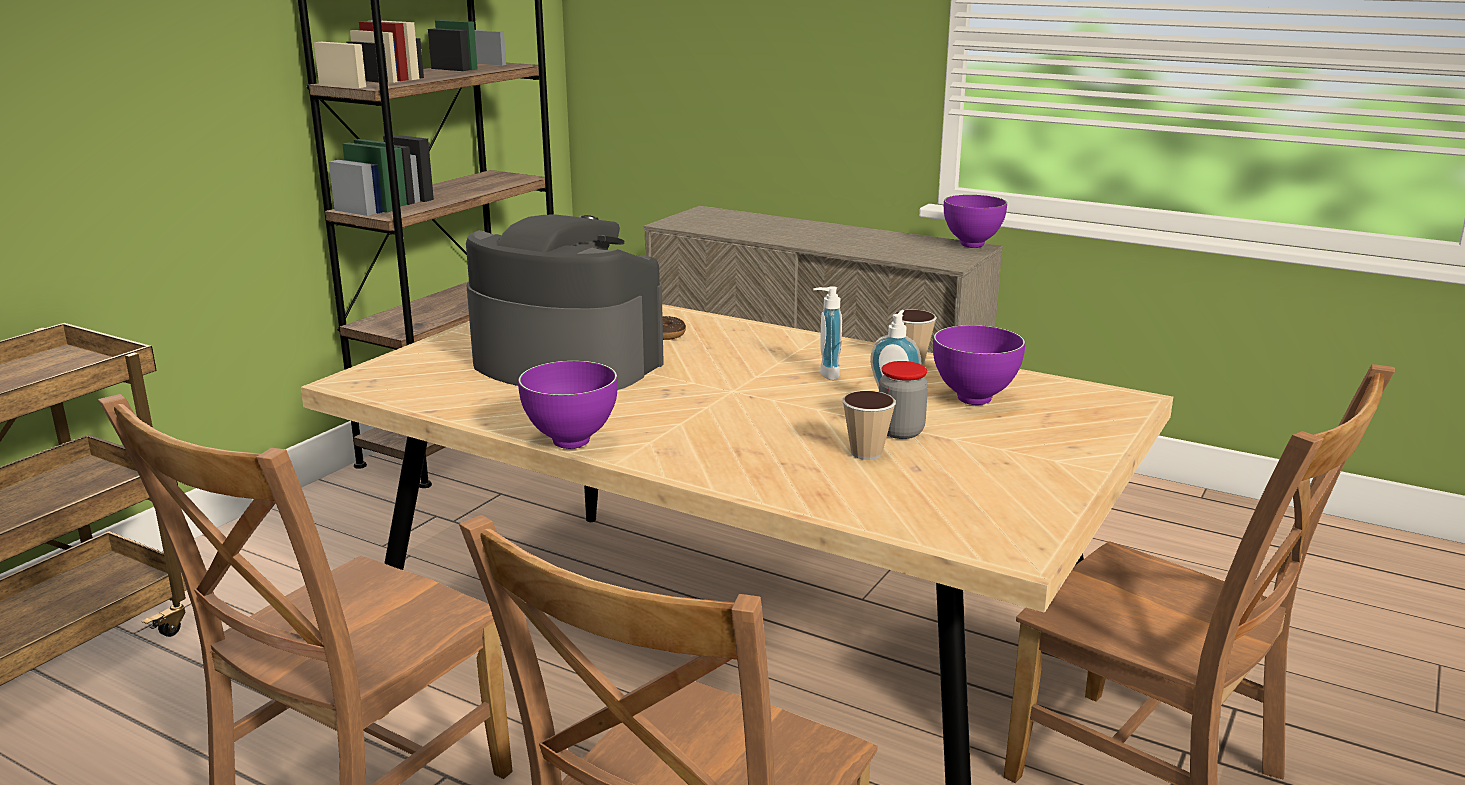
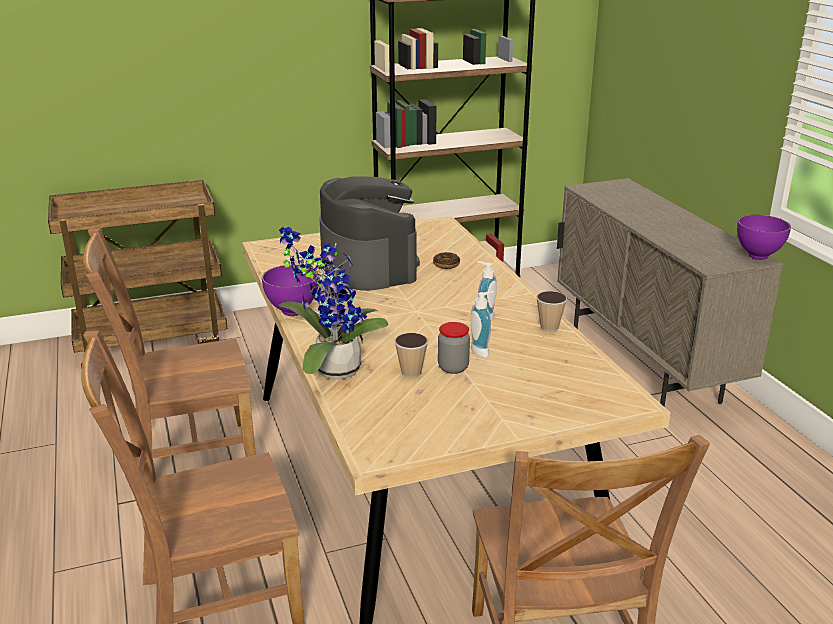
camera: 40 degrees right, 5 degrees up
purple bowl [933,325,1025,405] -> none
none -> potted plant [279,227,388,380]

